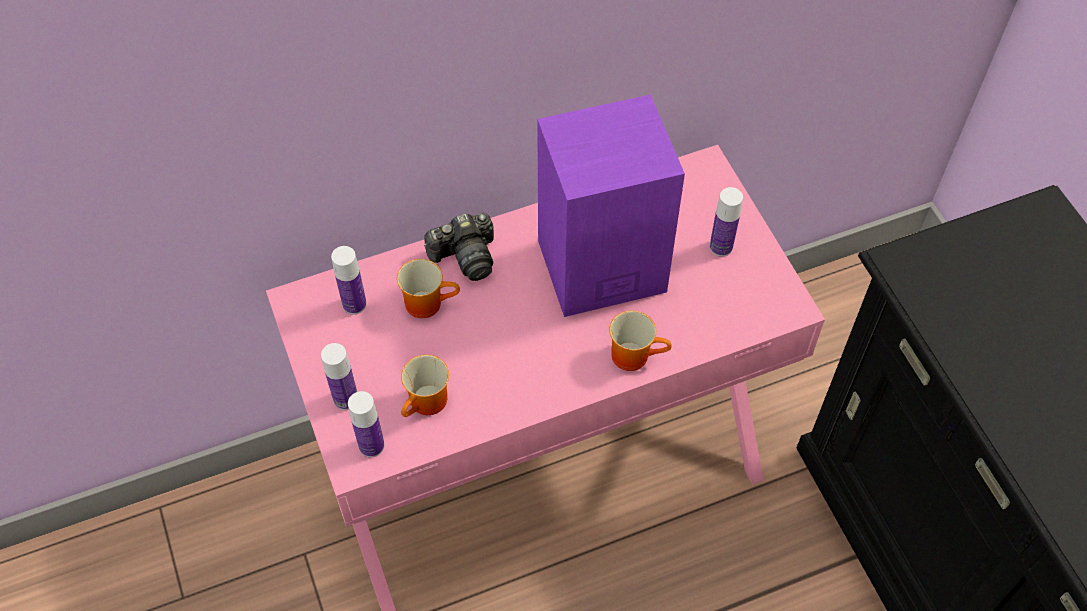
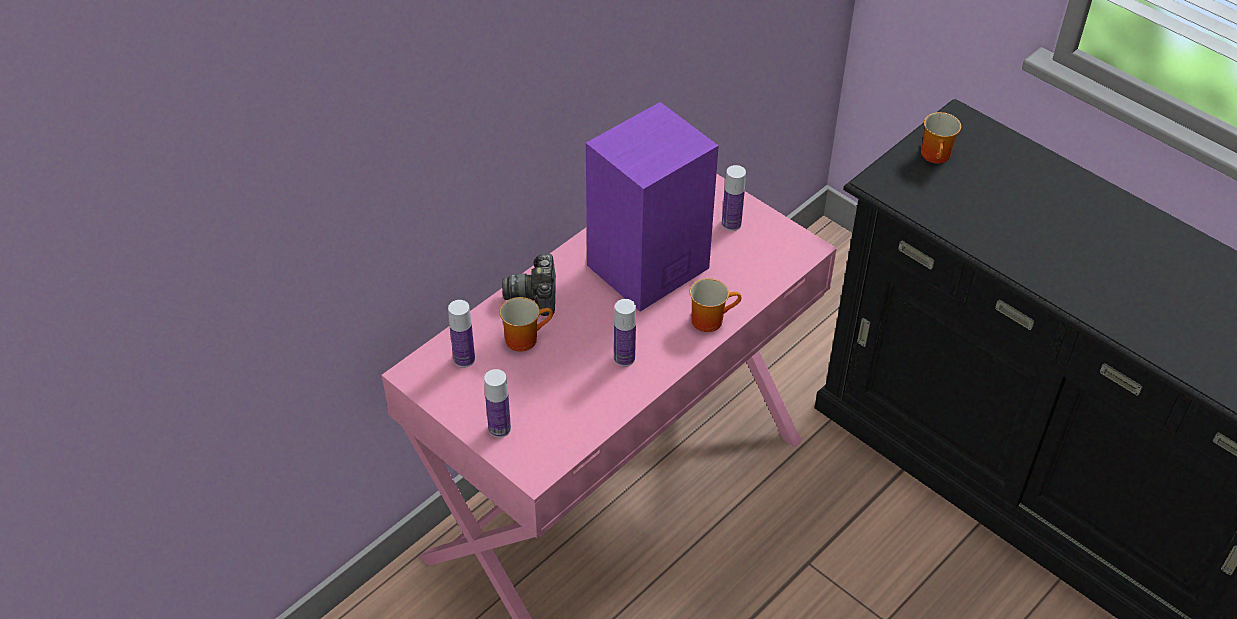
camera: 25 degrees left, 10 degrees down
bottle [348,391,385,458] -> bottle moved to [614,299,636,367]
mug [401,355,449,417] -> mug moved to [921,112,961,163]
camera [424,213,494,281] -> camera turned 135 degrees clockwise [502,254,556,316]

